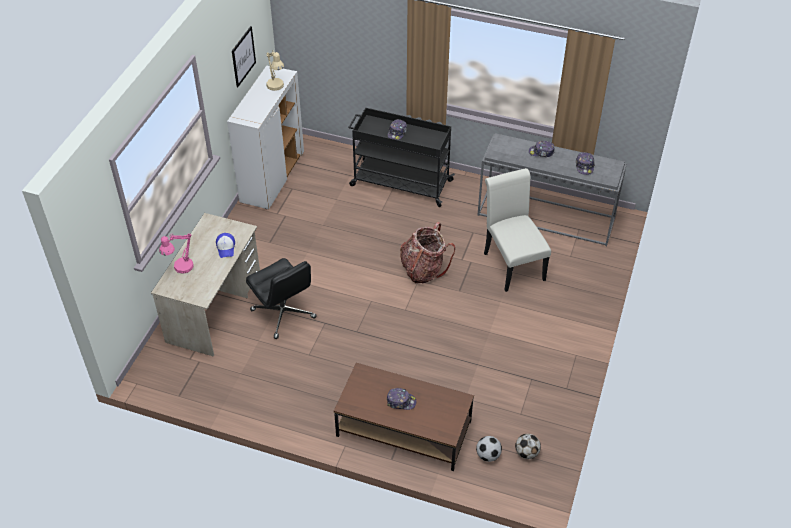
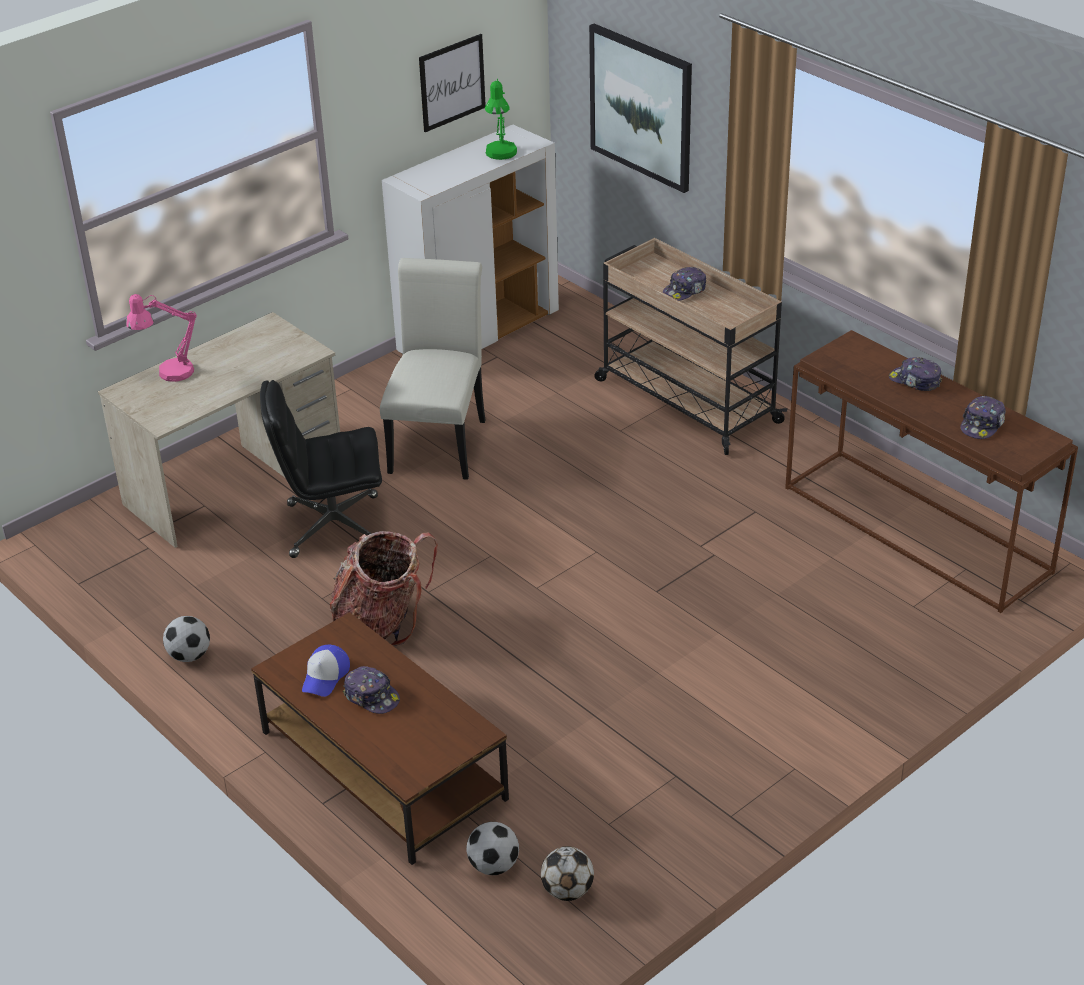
camera: 30 degrees right, 10 degrees down
cap [216,233,235,258] -> cap moved to [302,645,350,697]
black office chair [246,258,316,339] -> black office chair turned 90 degrees clockwise [260,380,382,558]
beige table lamp [266,52,284,91] -> green table lamp [485,79,517,160]
black cart [348,108,455,207] -> beige cart [595,238,787,455]
backpack [400,222,455,283] -> backpack moved to [330,531,438,646]
grey console table [477,133,627,246] -> brown console table [785,330,1078,613]
white chair [484,168,551,292] -> white chair moved to [380,258,485,480]
none -> football [163,616,210,662]
none -> picture [589,24,692,193]

